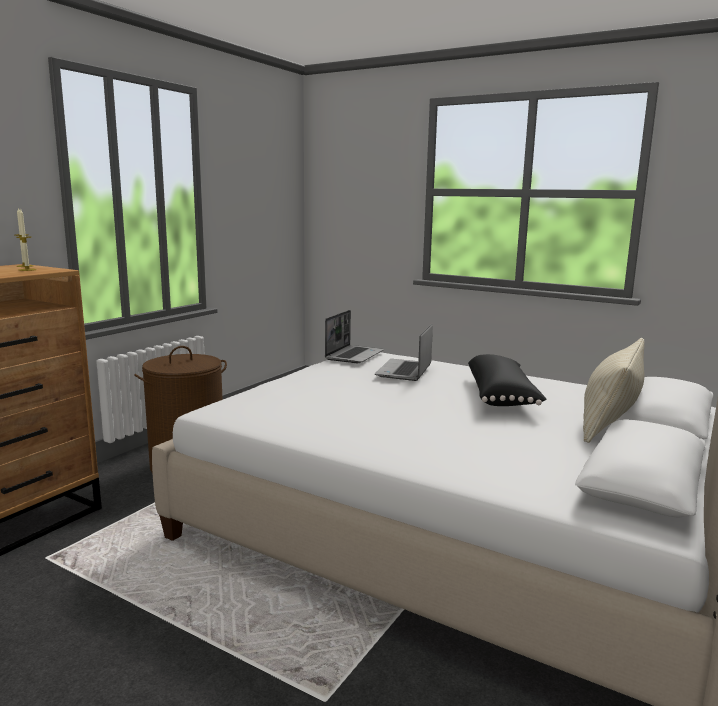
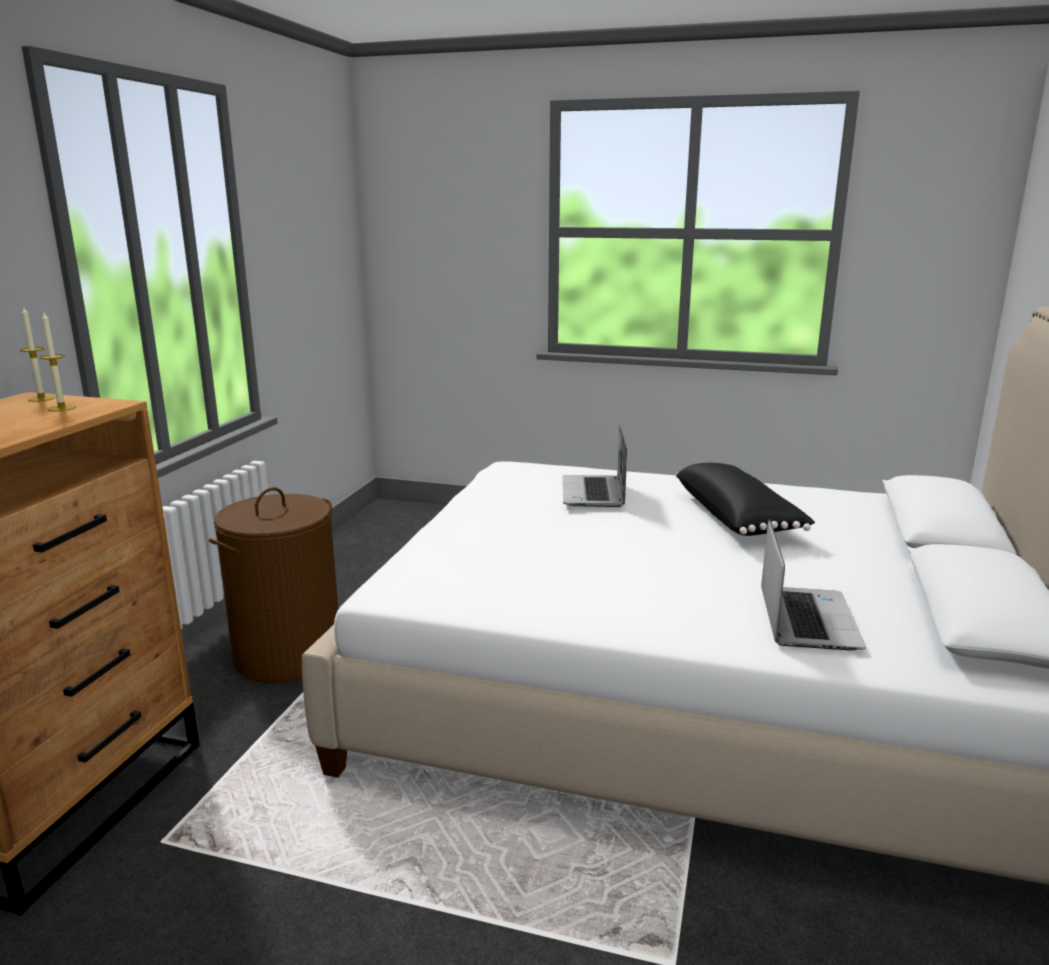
camera: 15 degrees left, 5 degrees up
laptop [325,310,384,363] -> laptop moved to [761,519,866,651]
beige pillow [583,338,645,443] -> none

